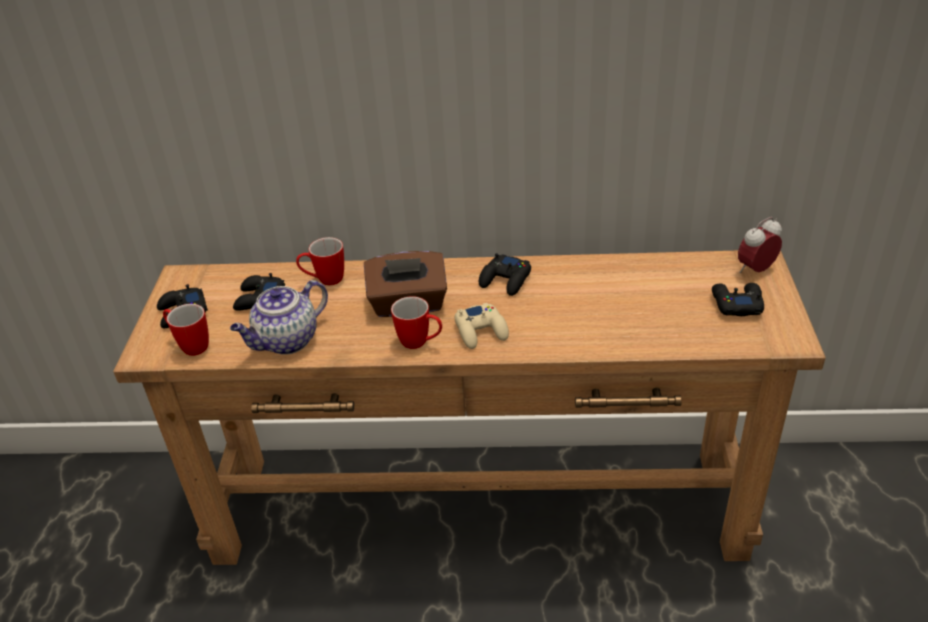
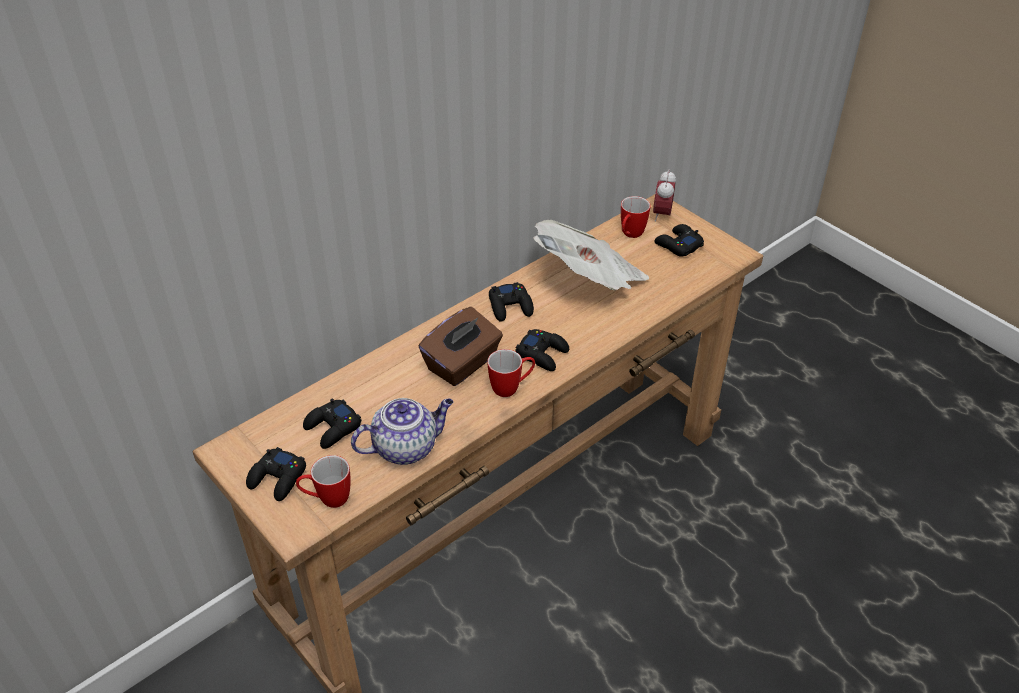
camera: 45 degrees left, 5 degrees up
teapot [230,280,328,355] -> teapot turned 120 degrees counterclockwise [351,398,453,465]
mug [296,237,344,285] -> mug moved to [621,196,651,238]
beige game controller [455,303,509,349] -> black game controller [515,329,569,371]
none -> newspaper [533,220,649,291]

